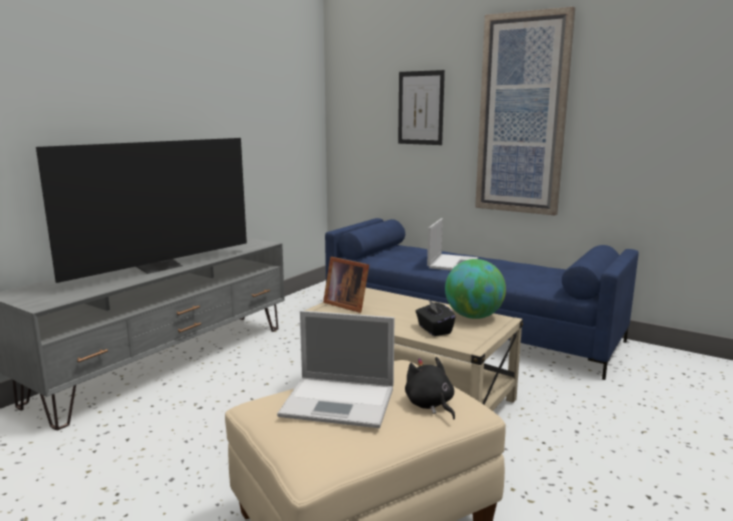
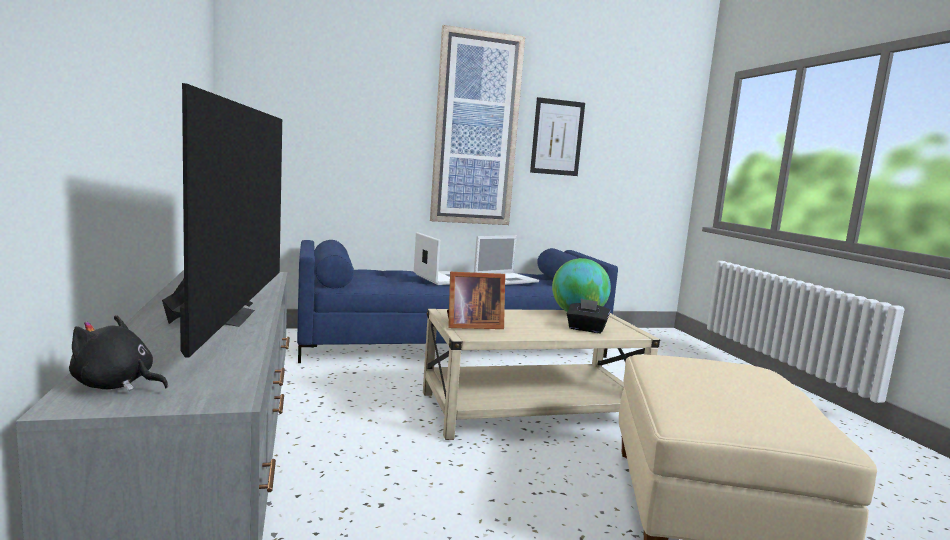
camera: 50 degrees left, 5 degrees down
laptop [277,311,394,428] -> laptop moved to [474,236,539,285]
picture [398,70,445,145] -> picture moved to [530,97,585,176]
black plush toy [405,357,455,419] -> black plush toy moved to [69,315,168,391]

